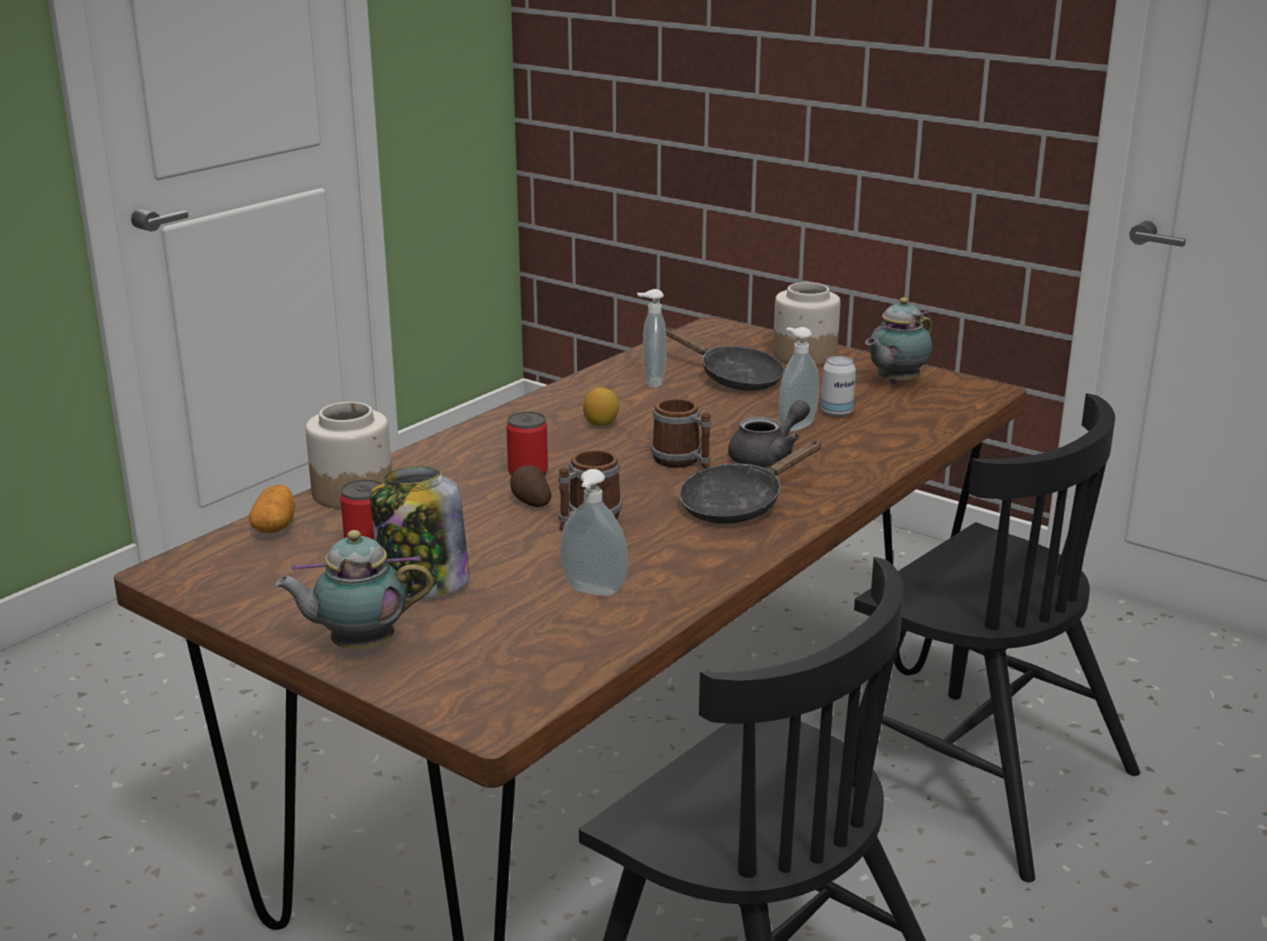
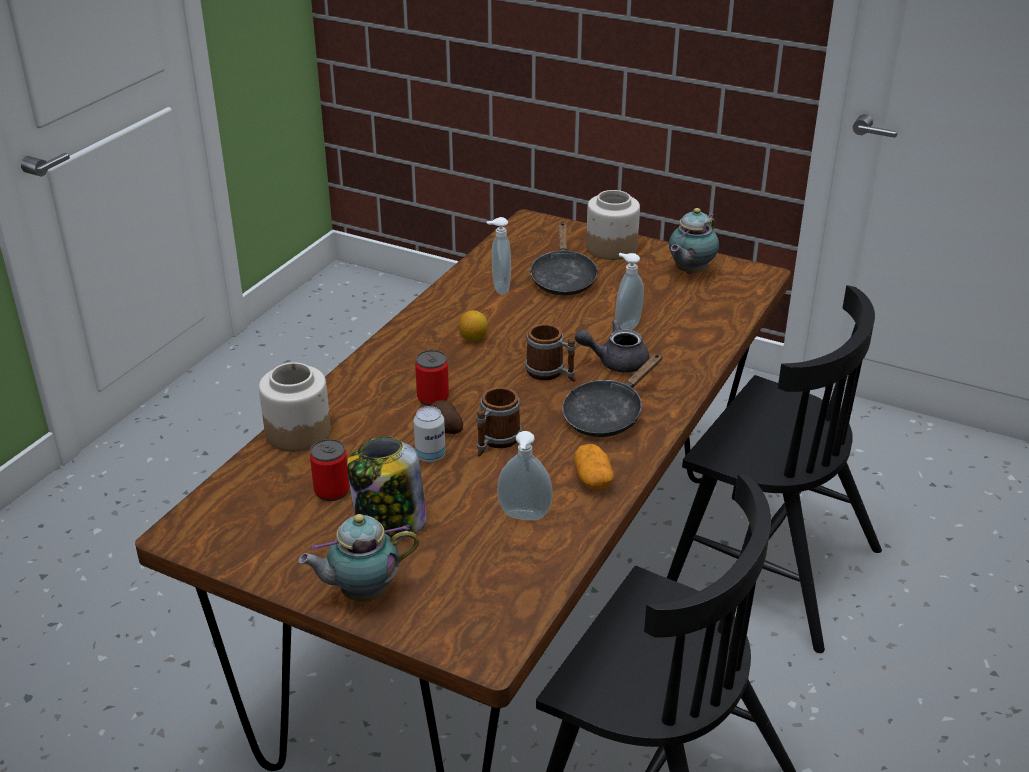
camera: 10 degrees left, 10 degrees up
potato [249,485,295,533] -> potato moved to [574,444,614,489]
black frying pan [666,327,785,391] -> black frying pan turned 60 degrees clockwise [529,222,599,296]
grey teapot [728,400,810,467] -> grey teapot turned 135 degrees counterclockwise [575,320,649,373]
can [821,356,856,417] -> can moved to [413,406,446,463]

